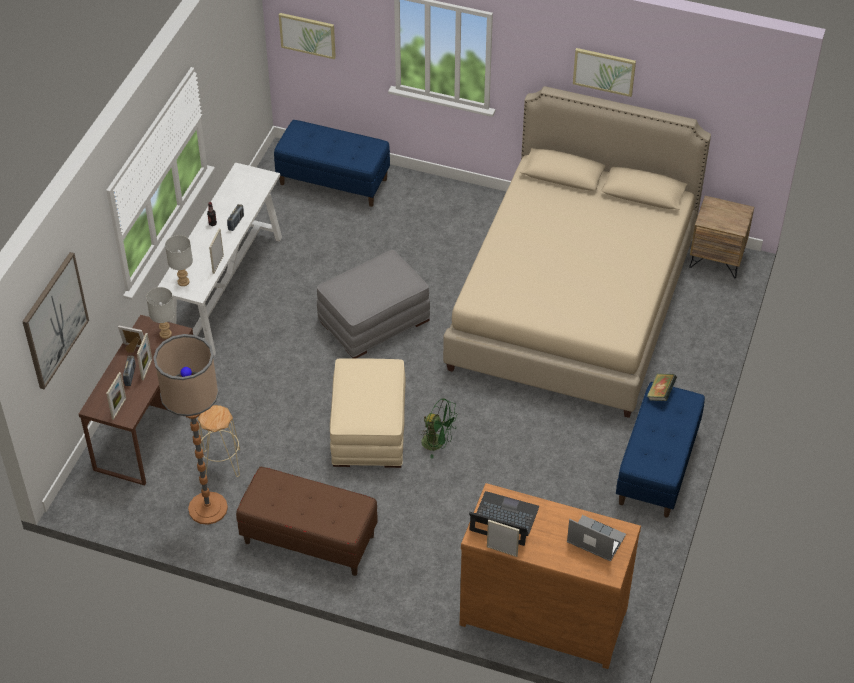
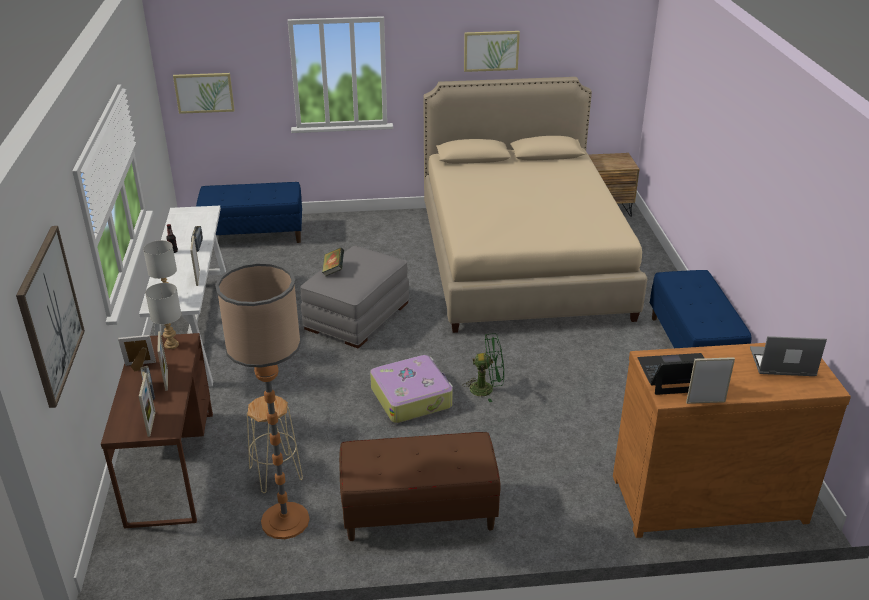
camera: 25 degrees left, 15 degrees down
beige ottoman [330,358,406,468] -> suitcase [370,355,453,423]
book [647,374,677,401] -> book moved to [322,248,344,277]

